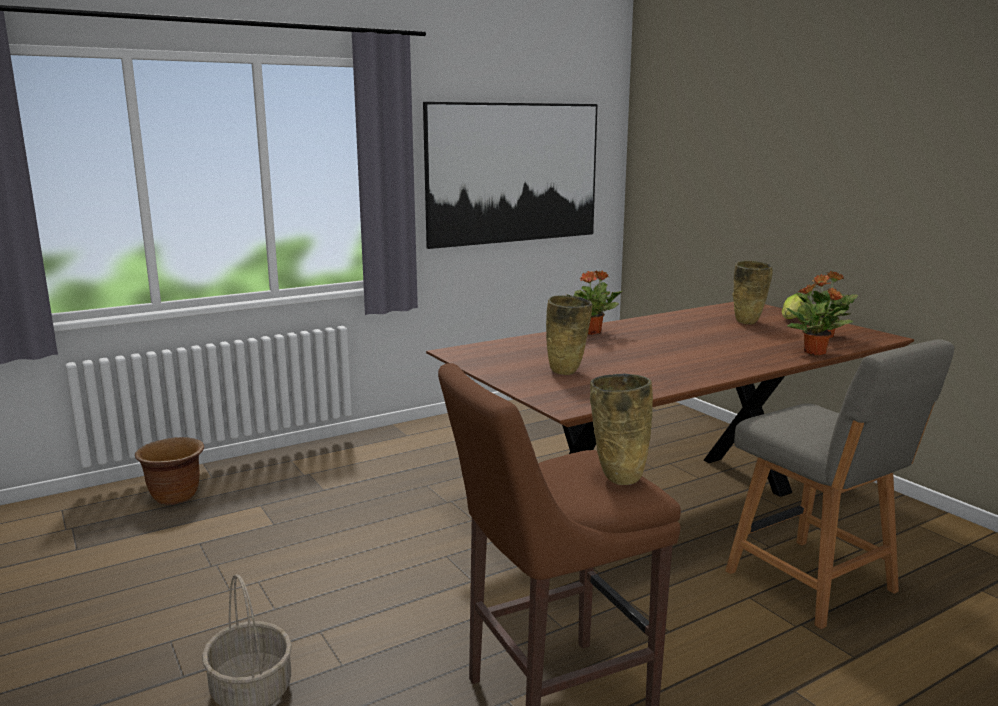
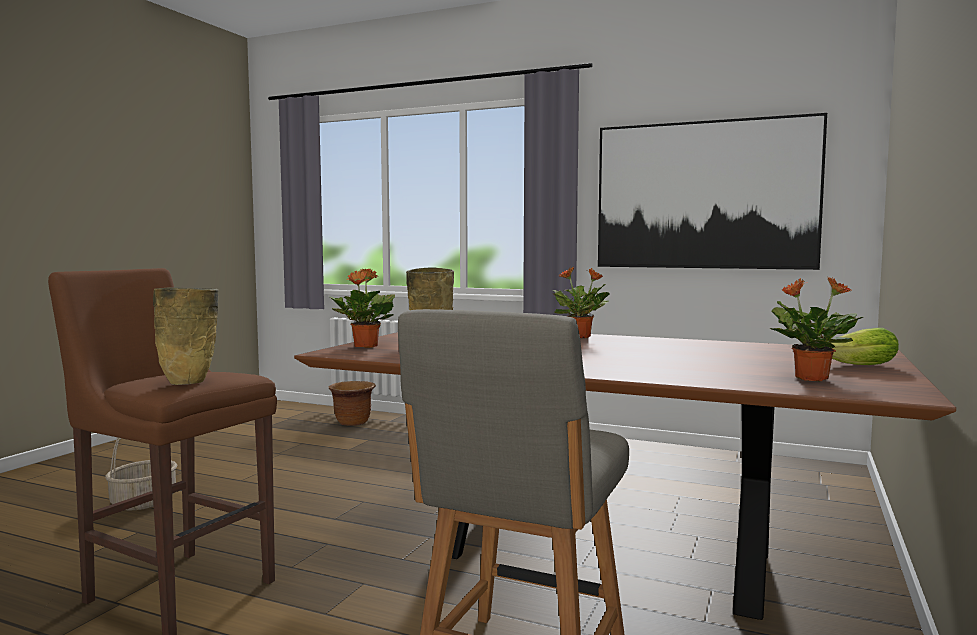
camera: 55 degrees right, 10 degrees down
beige vase [733,261,773,325] -> none
potted plant [786,283,853,355] -> potted plant moved to [330,268,395,348]

